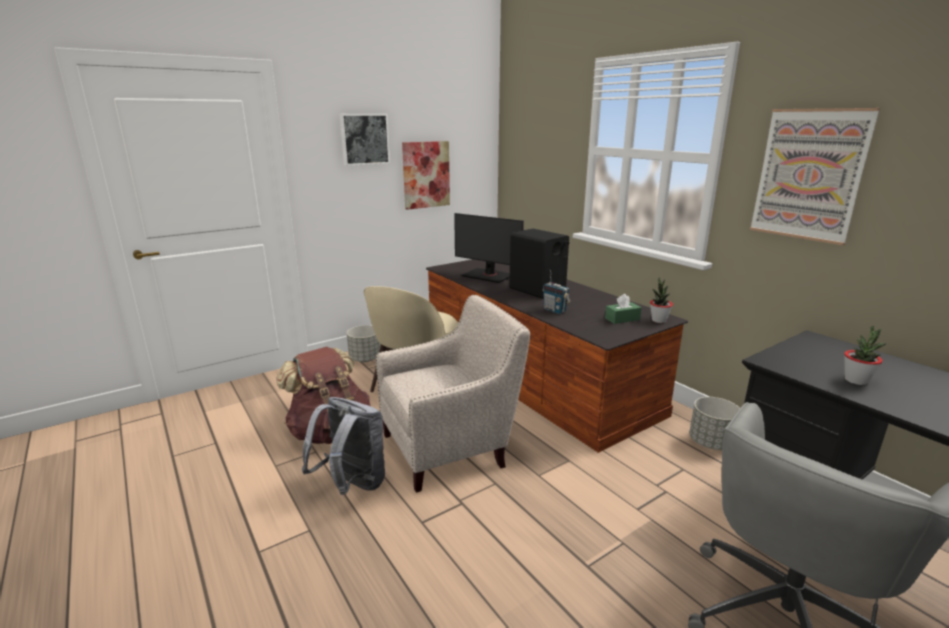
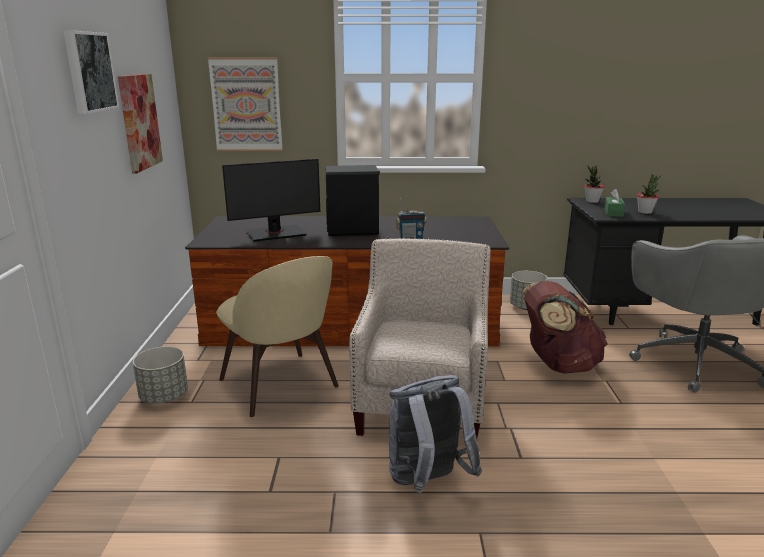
camera: 55 degrees left, 0 degrees up
brown backpack [276,347,371,444] -> brown backpack moved to [523,281,608,374]
green tissue box [605,294,642,324] -> green tissue box moved to [604,189,625,217]
potted plant [650,277,673,323] -> potted plant moved to [585,165,604,203]
picture [750,108,880,245] -> picture moved to [208,57,283,151]

